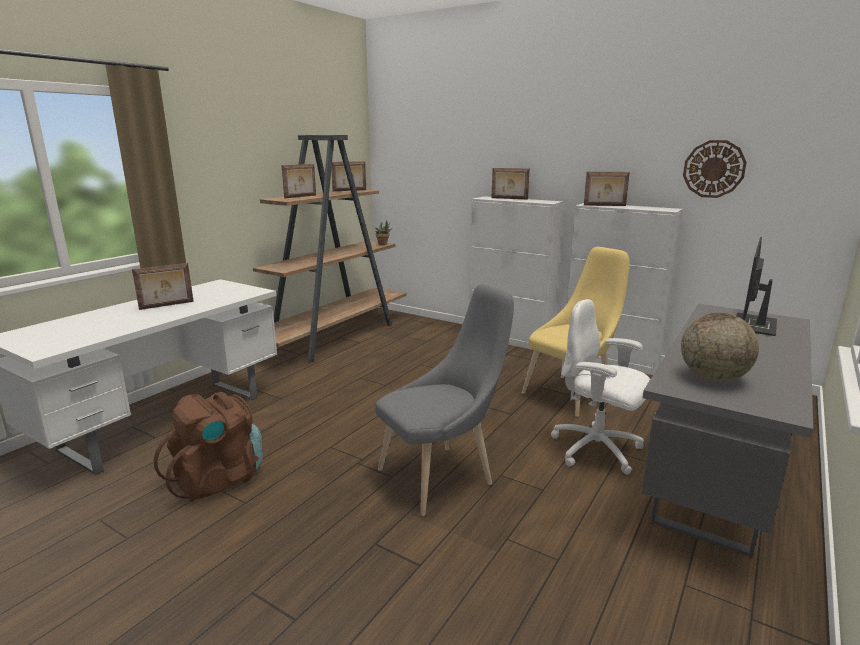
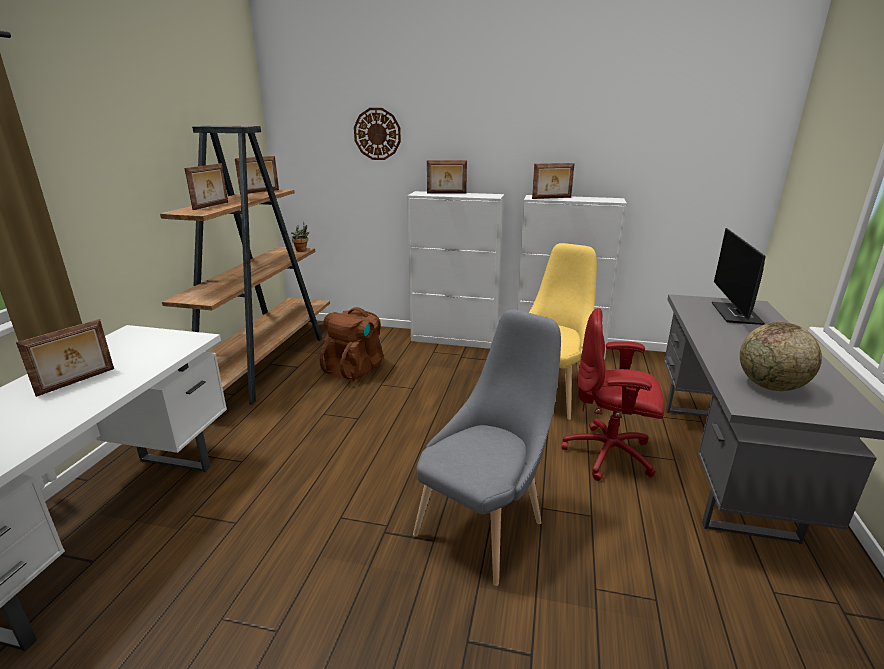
camera: 20 degrees left, 5 degrees up
brown backpack [154,392,263,502] -> brown backpack moved to [320,307,383,381]
white office chair [551,299,650,474] -> red office chair [562,308,664,481]
wall clock [683,140,747,198] -> wall clock moved to [354,108,401,160]

